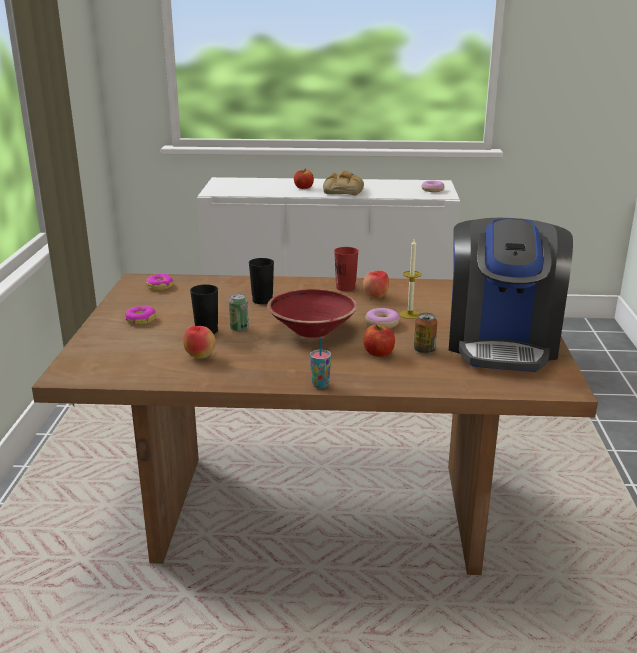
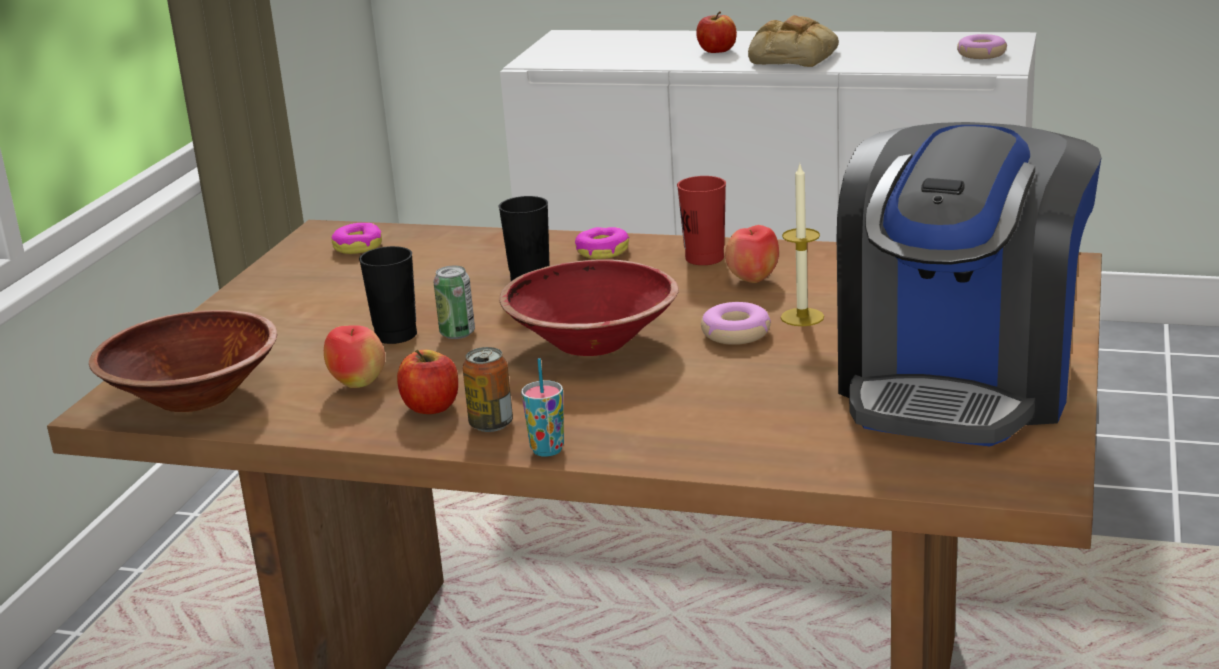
camera: 15 degrees right, 0 degrees up
donut [125,306,156,325] -> donut moved to [575,227,629,259]
apple [363,324,395,357] -> apple moved to [397,350,458,414]
can [414,313,437,354] -> can moved to [463,347,513,432]
none -> brown bowl [89,310,277,412]

